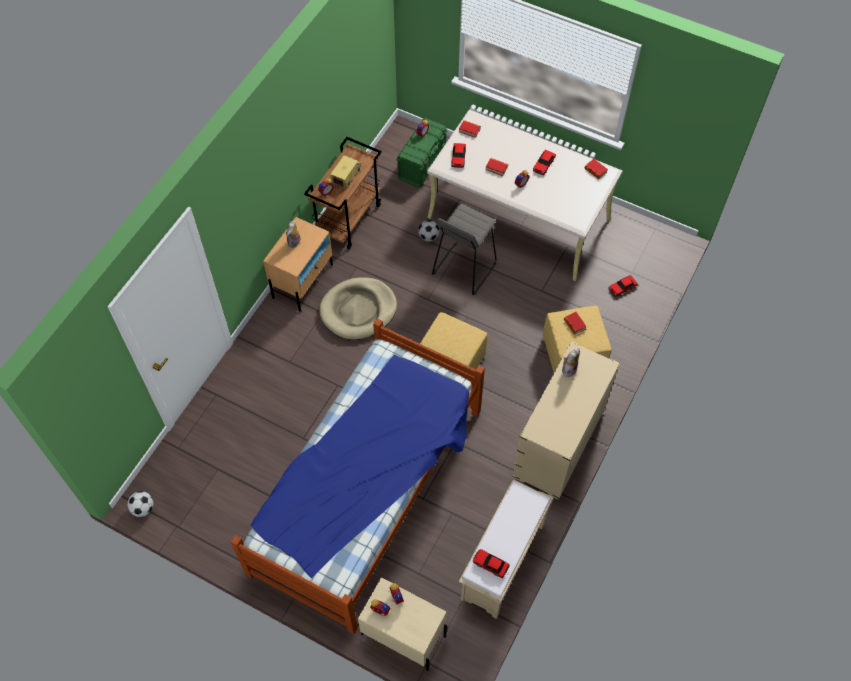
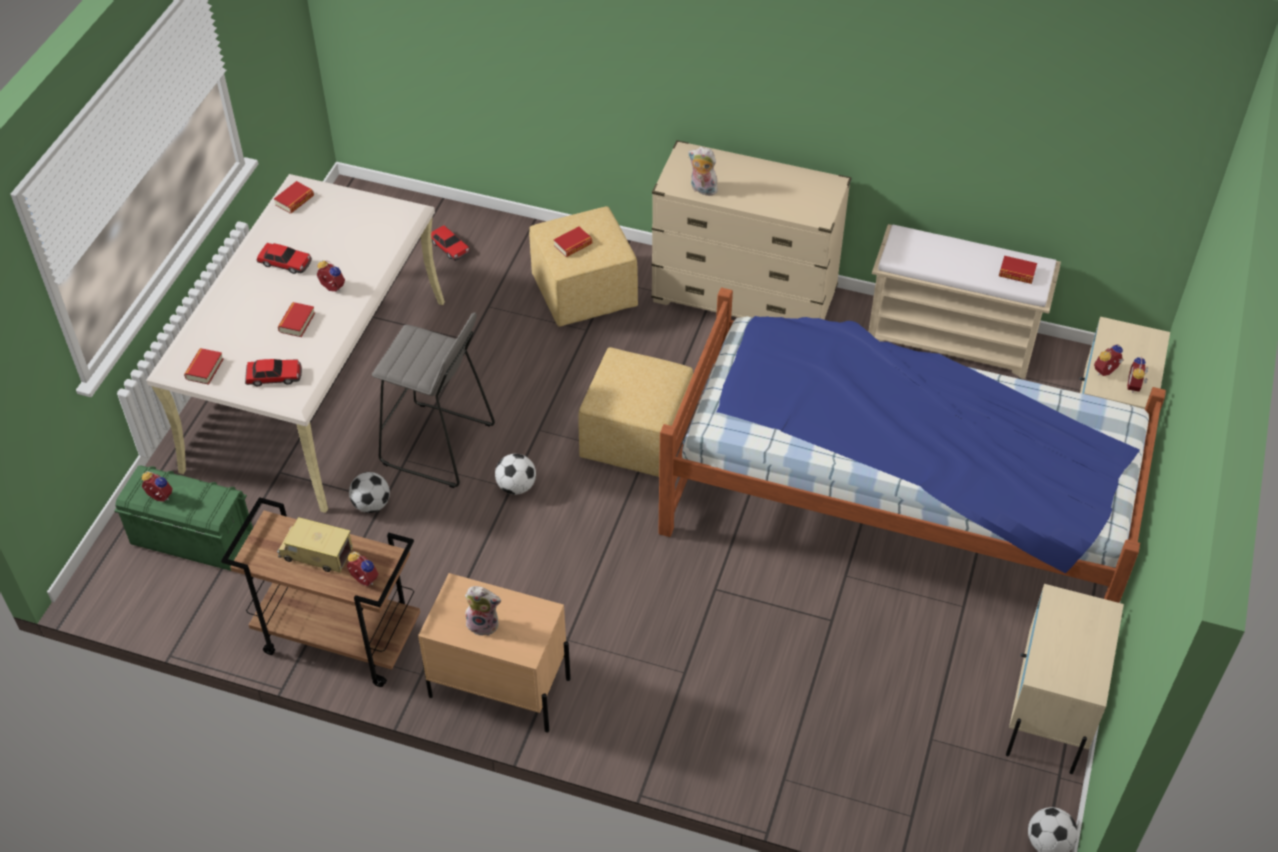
camera: 100 degrees left, 10 degrees down
beige dog bed [319,277,397,340] -> none
toy car [473,549,510,578] -> book [999,256,1037,284]
none -> football [495,454,536,495]
none -> beige nightstand [1006,584,1124,774]

